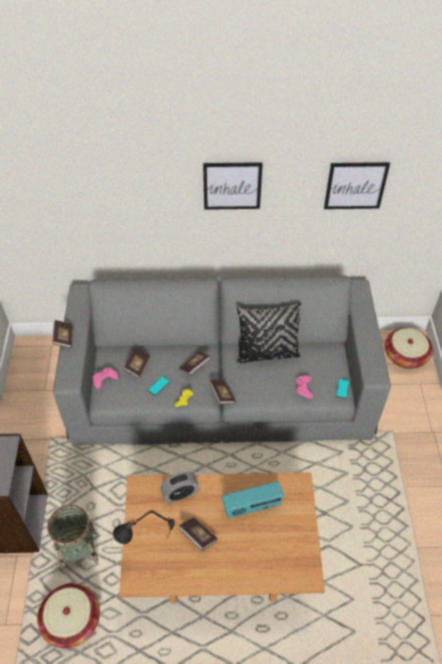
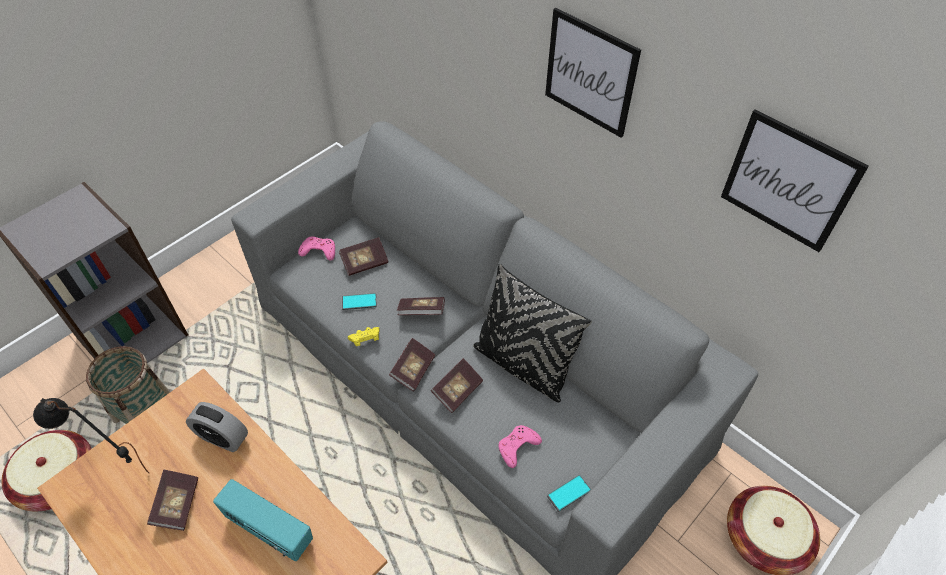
camera: 45 degrees right, 0 degrees up
book [53,320,73,348] -> book moved to [431,358,483,413]

